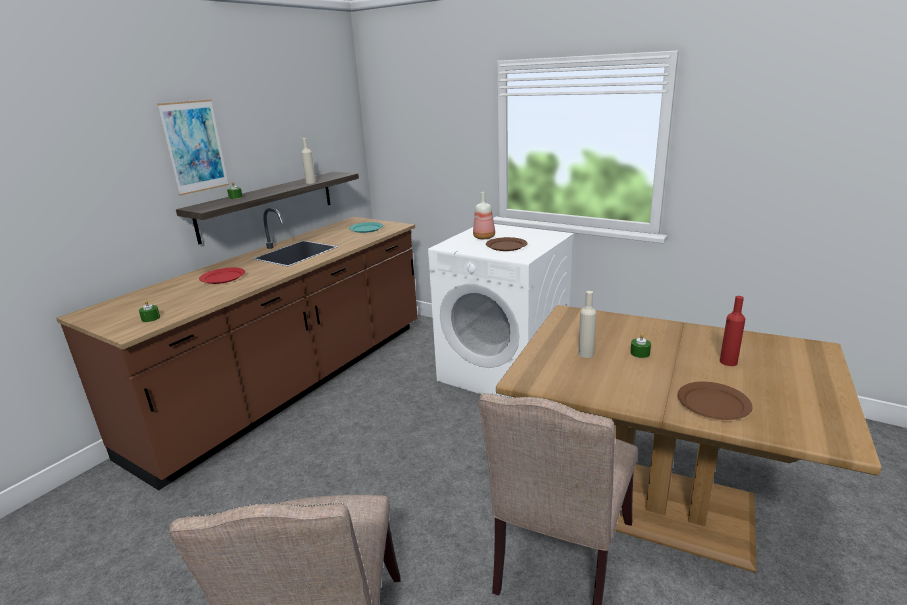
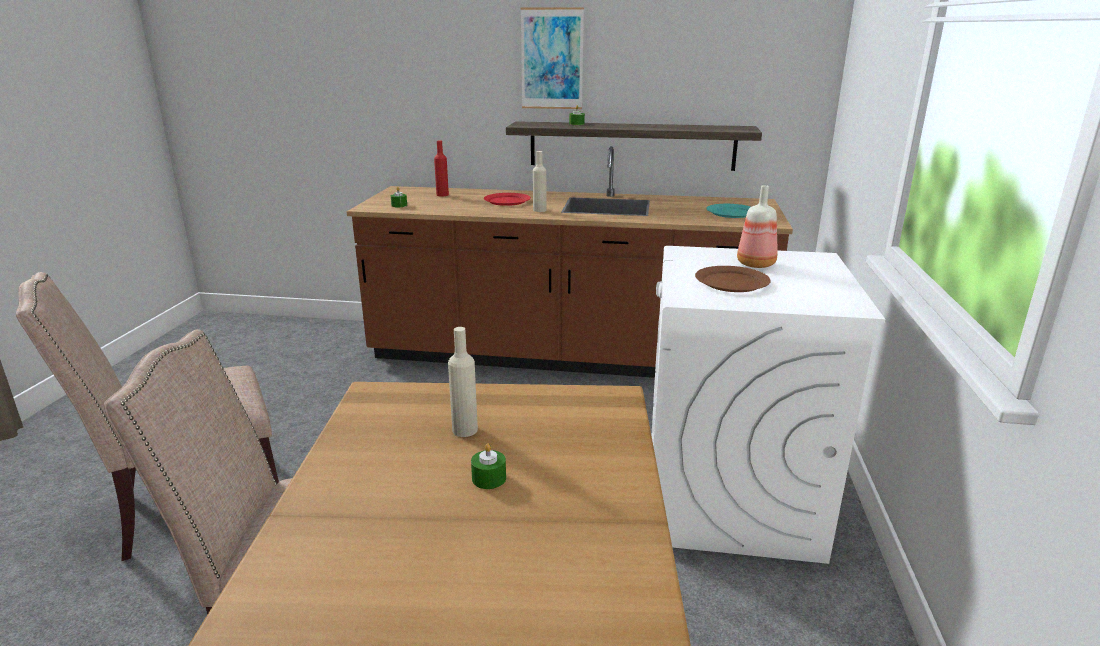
camera: 65 degrees right, 0 degrees up
beige bottle [301,138,316,184] -> beige bottle moved to [533,151,546,212]
brown plate [678,382,753,420] -> none
red bottle [720,296,745,366] -> red bottle moved to [434,140,449,197]

